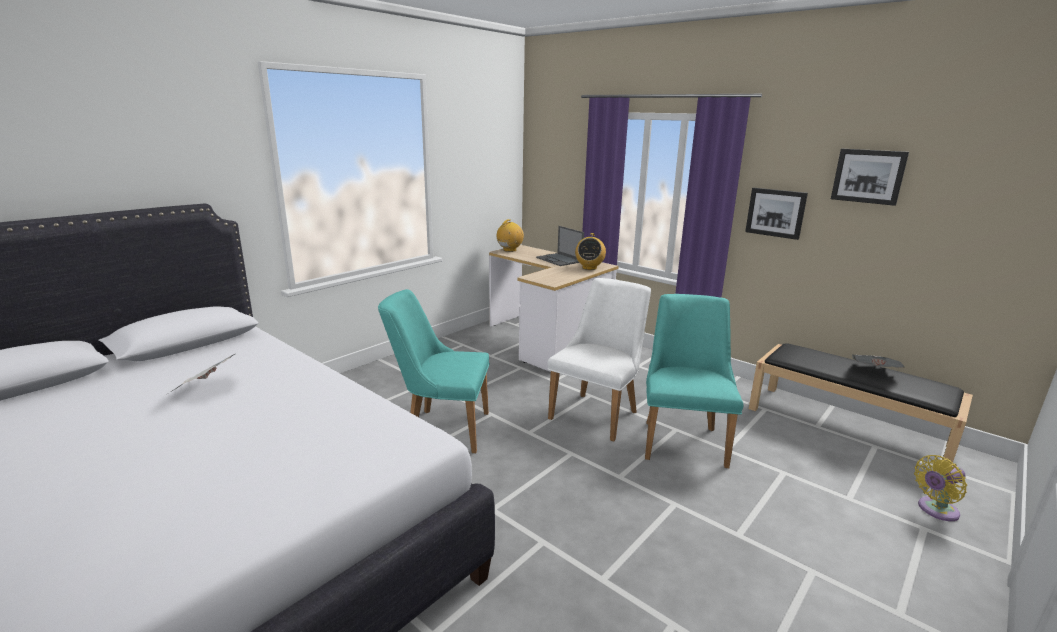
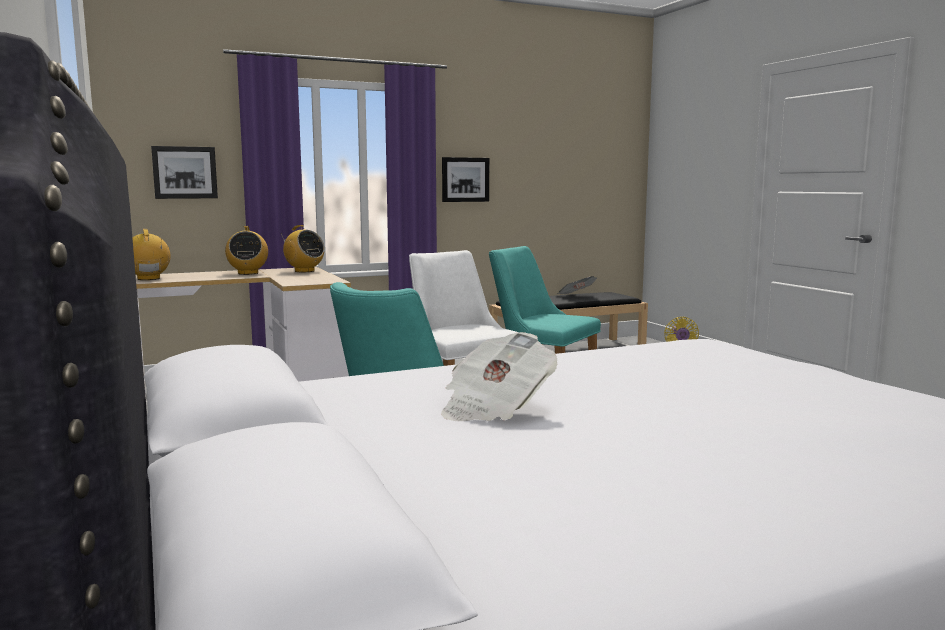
camera: 65 degrees left, 10 degrees down
laptop [536,226,584,266] -> radio [225,226,268,275]
picture [831,149,909,206] -> picture moved to [151,146,218,199]

